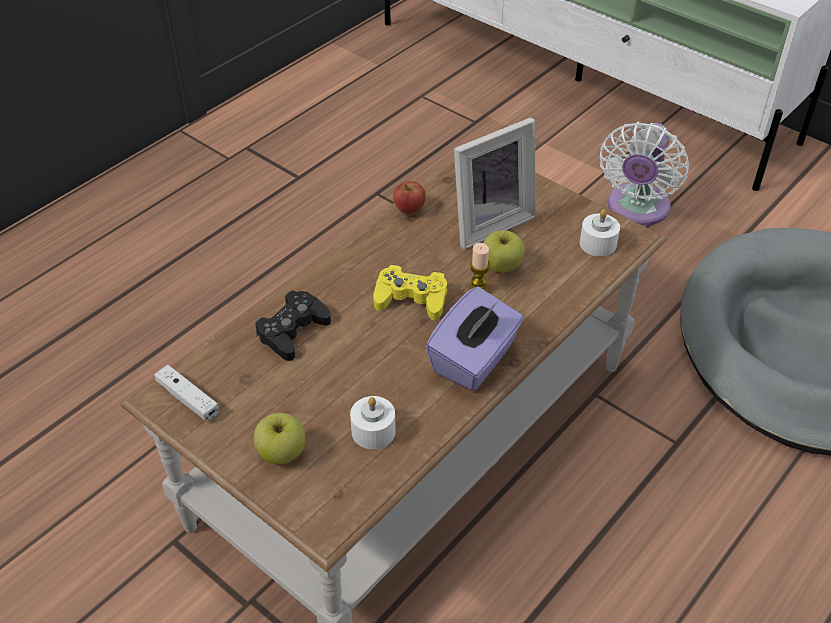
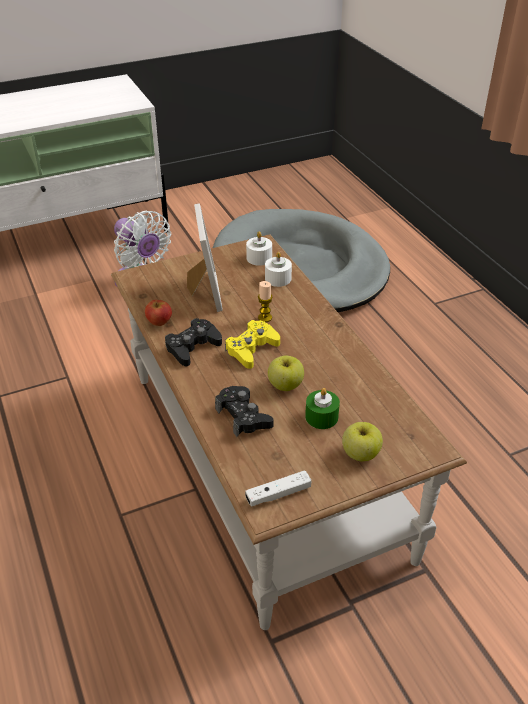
camera: 65 degrees left, 5 degrees down
white candle [350,396,396,449] -> white candle moved to [265,252,292,287]
purple tissue box [426,286,524,391] -> none
apple [483,230,525,273] -> apple moved to [268,356,304,391]
none -> black game controller [165,318,222,366]
none -> green candle [305,388,340,429]

